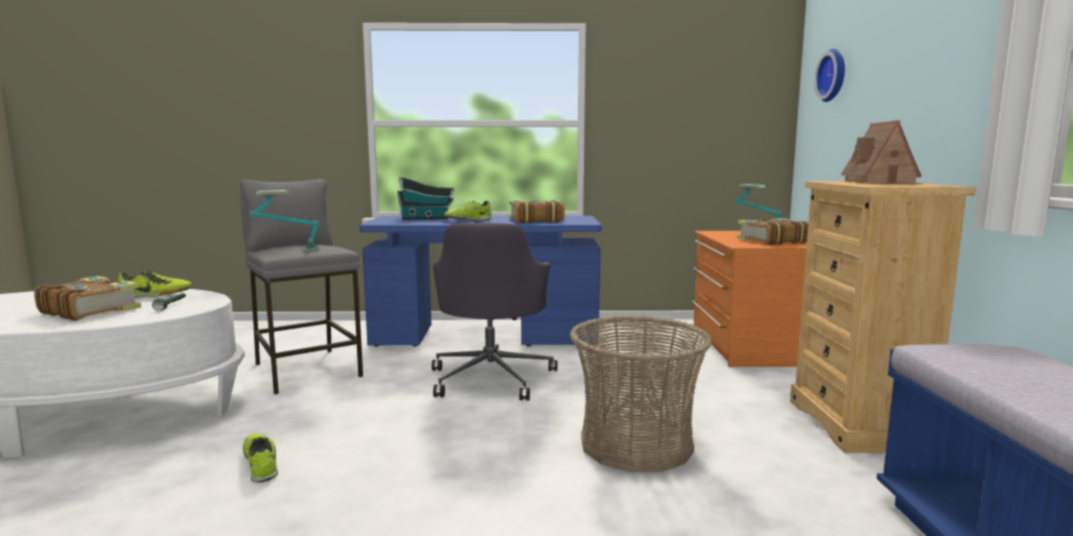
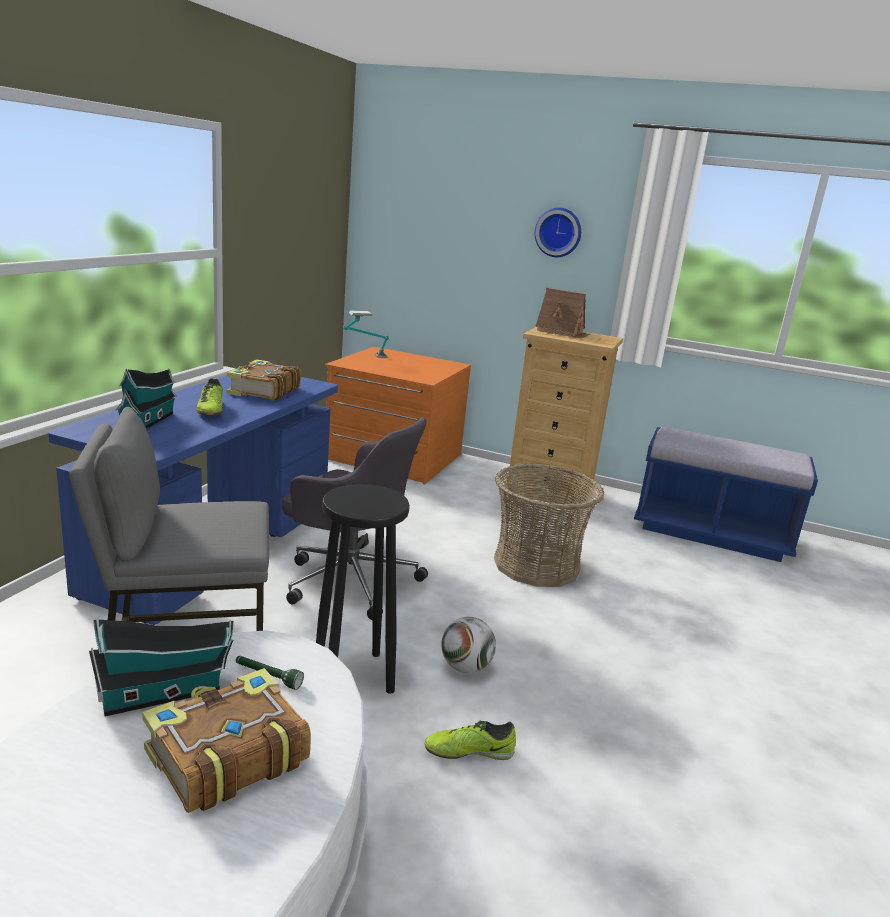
camera: 70 degrees left, 10 degrees up
shoe [118,271,193,298] -> toy house [89,618,234,717]
table lamp [249,190,320,251] -> none
book [737,218,808,245] -> none
wall clock [814,49,845,102] -> wall clock moved to [534,208,581,257]
none -> black stool [316,484,410,694]
none -> football [441,617,496,673]

